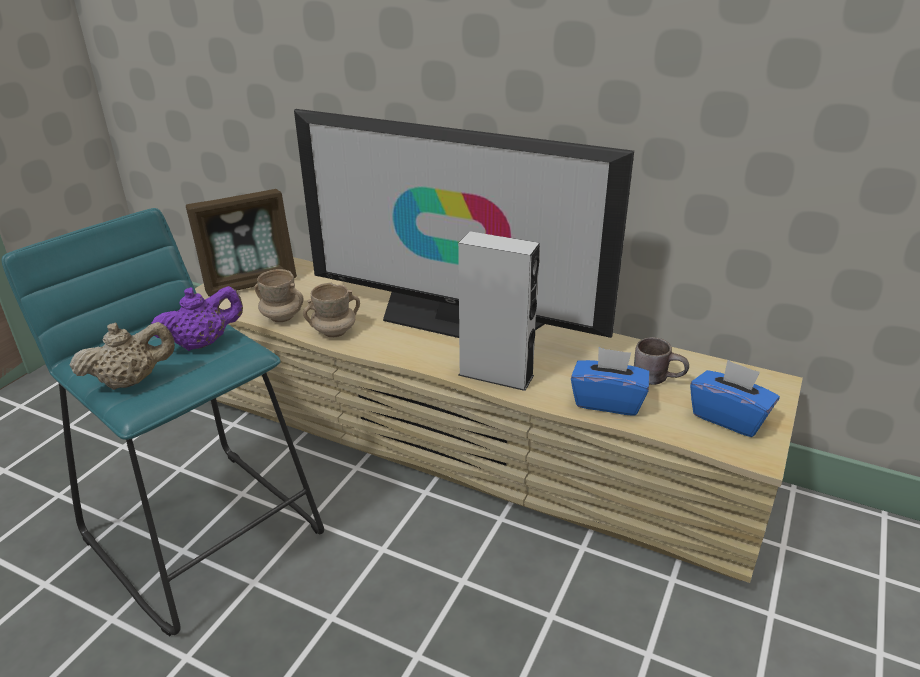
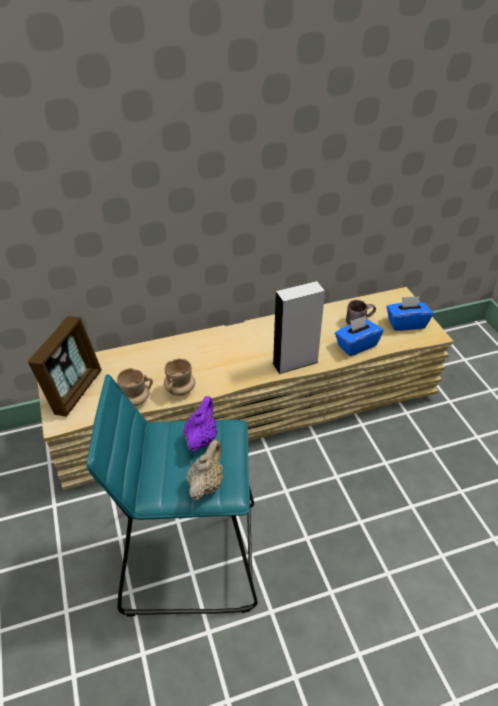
camera: 45 degrees left, 10 degrees up
television [294,109,634,338] -> none

